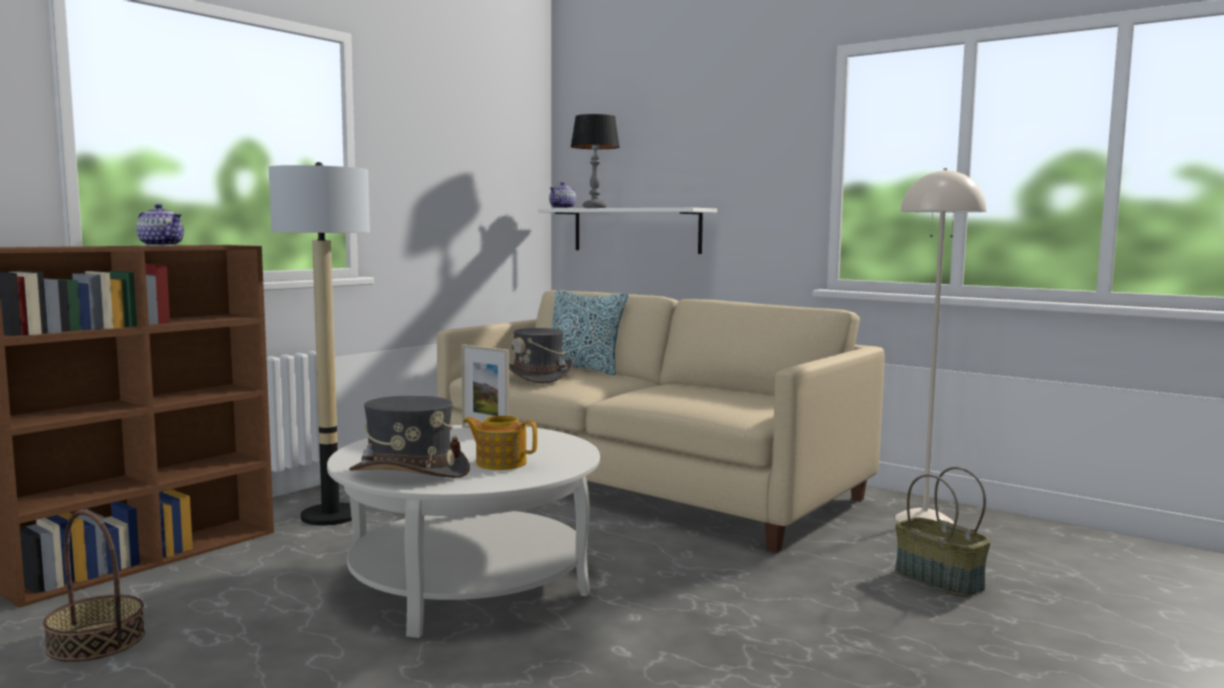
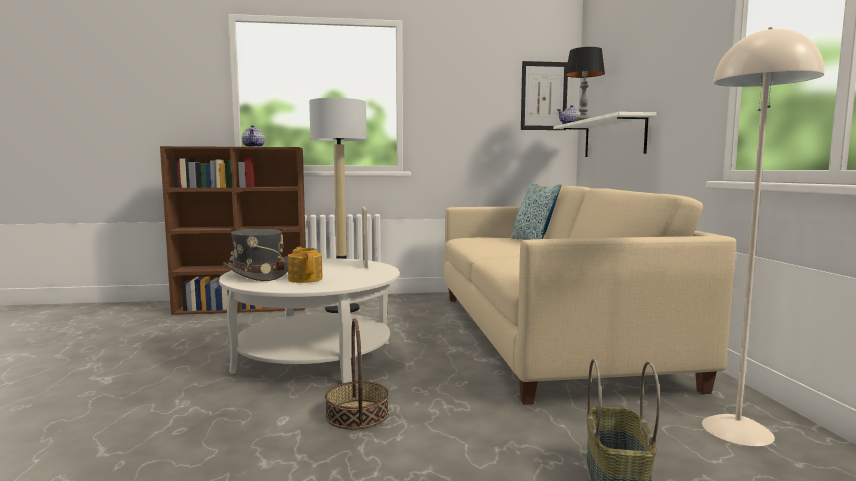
camera: 45 degrees right, 0 degrees up
basket [43,510,145,662] -> basket moved to [325,318,389,429]
grey hat [509,328,573,383] -> none
none -> picture [521,61,568,130]

